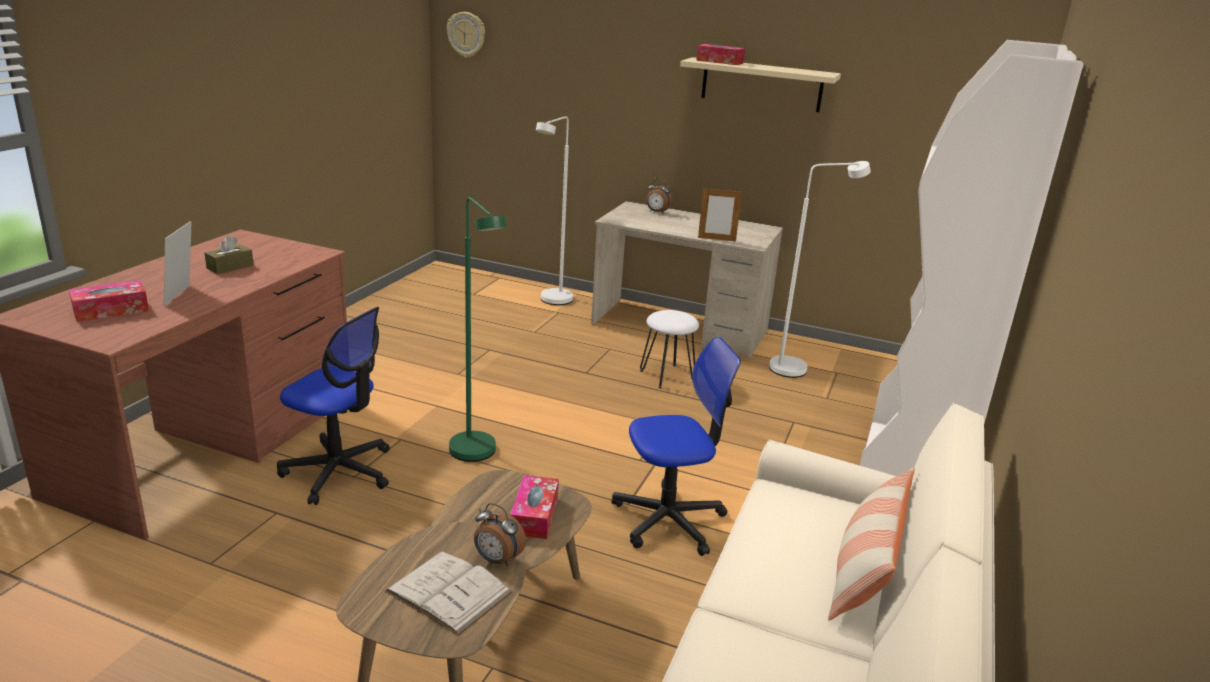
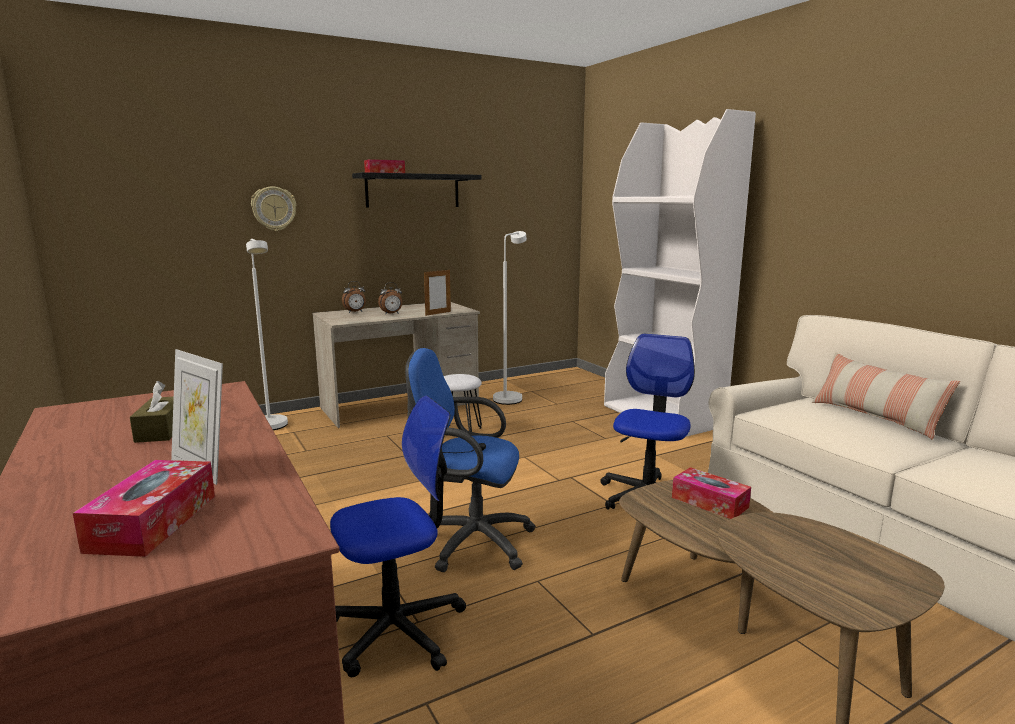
camera: 50 degrees left, 10 degrees down
white book [385,551,512,636] -> none
wall clock [447,12,485,58] -> wall clock moved to [251,186,296,231]
green floor lamp [449,197,506,462] -> blue office chair [405,348,536,572]
alarm clock [474,503,526,566] -> alarm clock moved to [378,282,402,314]
beige shelf [680,57,841,112] -> black shelf [352,172,481,207]

